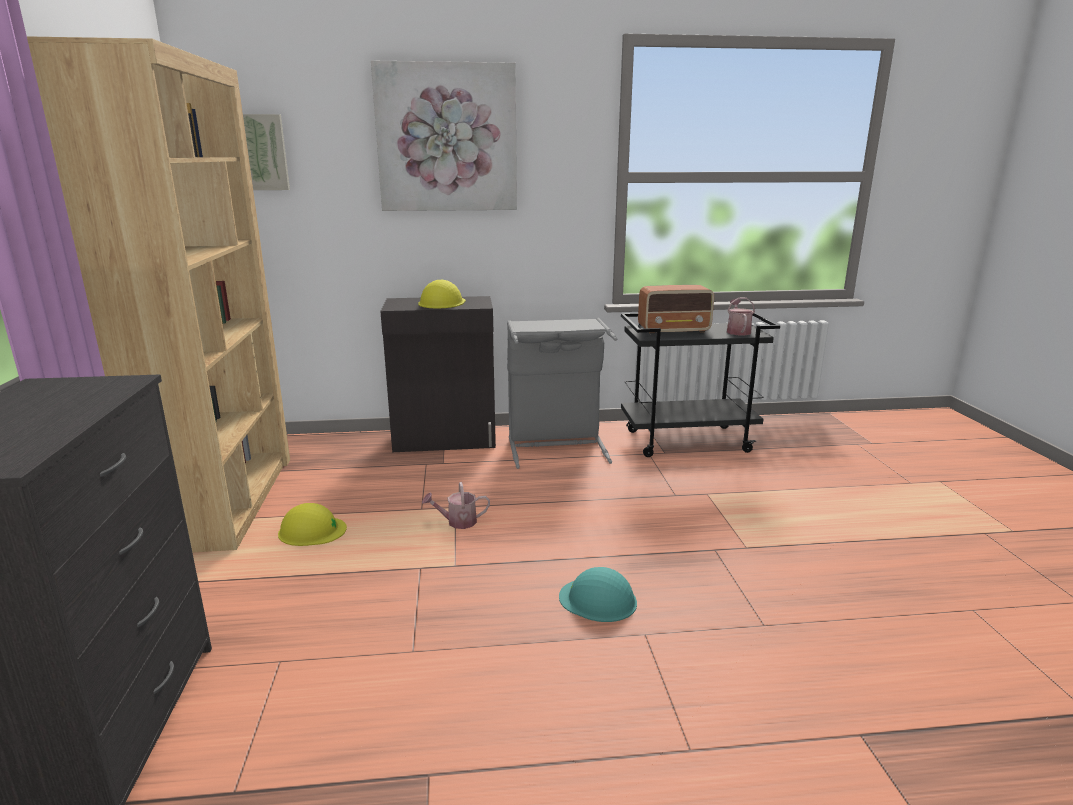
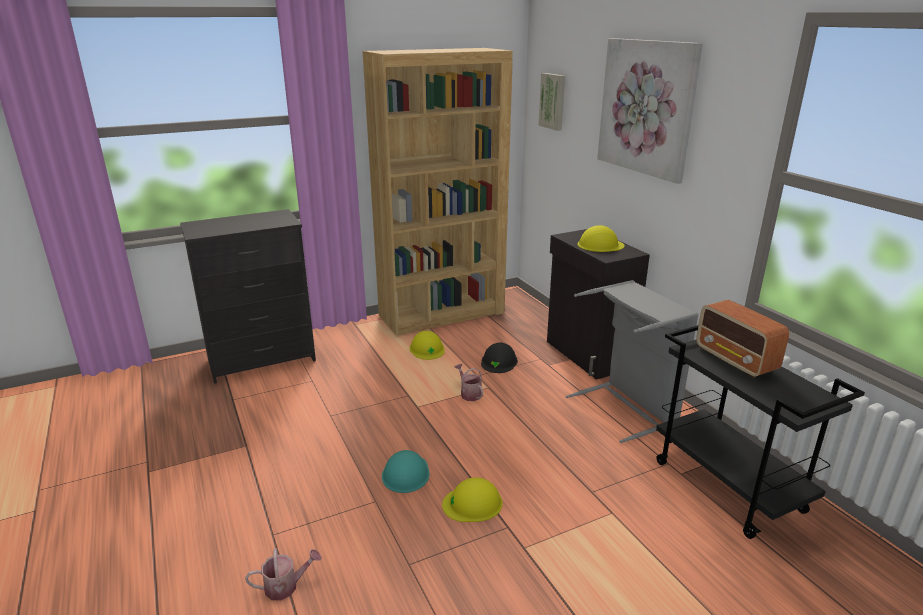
camera: 70 degrees right, 5 degrees up
watering can [727,298,755,335] -> watering can moved to [245,548,322,600]
none -> yellow hard hat [442,477,503,522]
none -> black hard hat [481,343,518,373]

